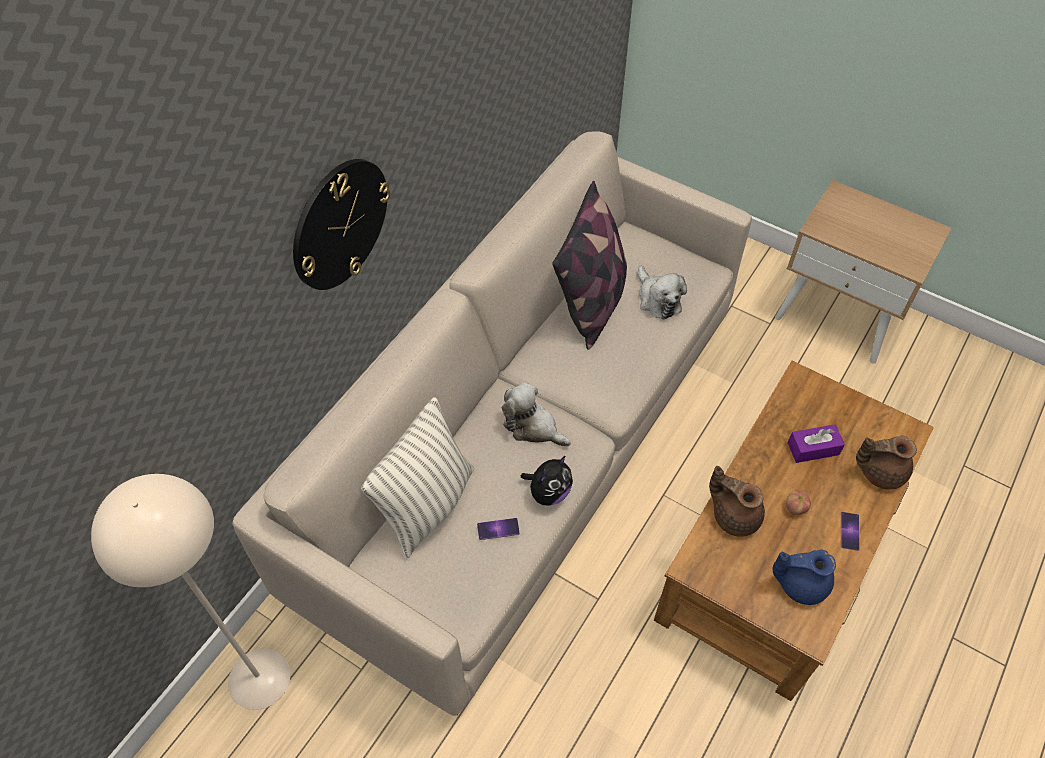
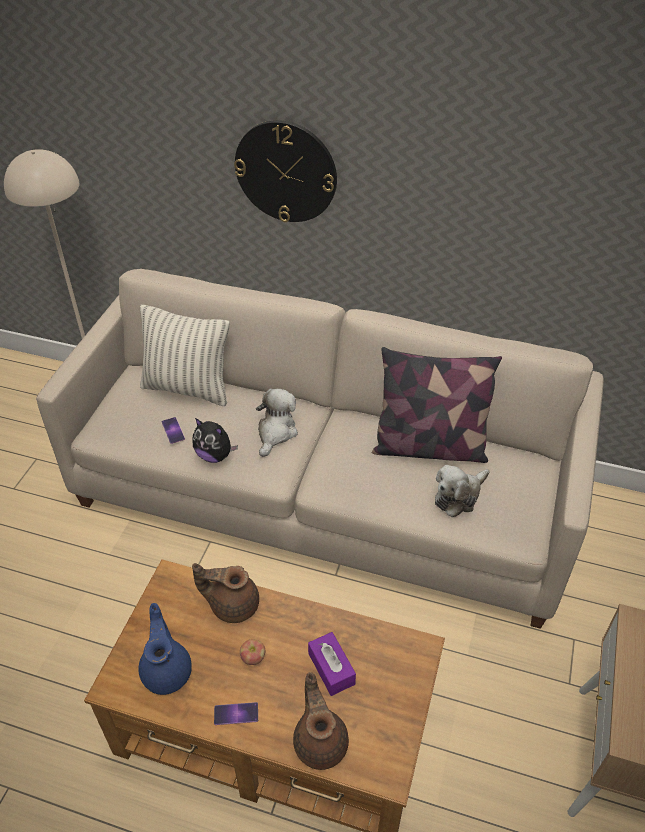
camera: 75 degrees right, 10 degrees down
brown teapot [709,466,765,537] -> brown teapot turned 105 degrees counterclockwise [192,563,259,623]

